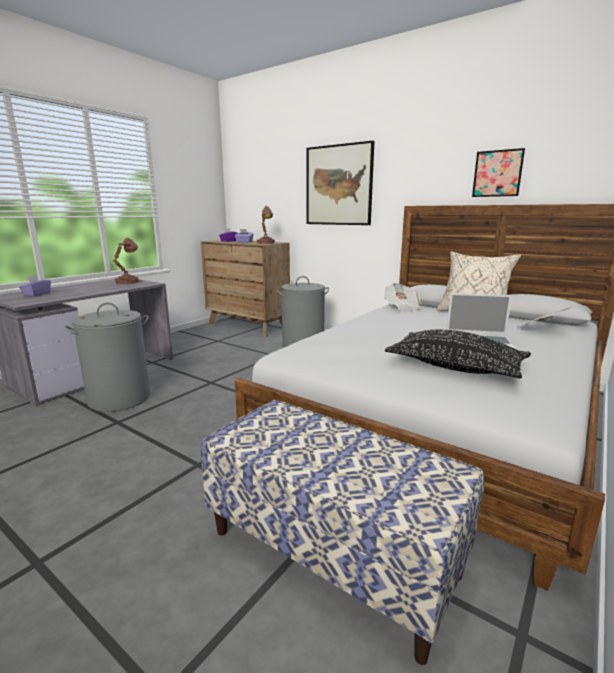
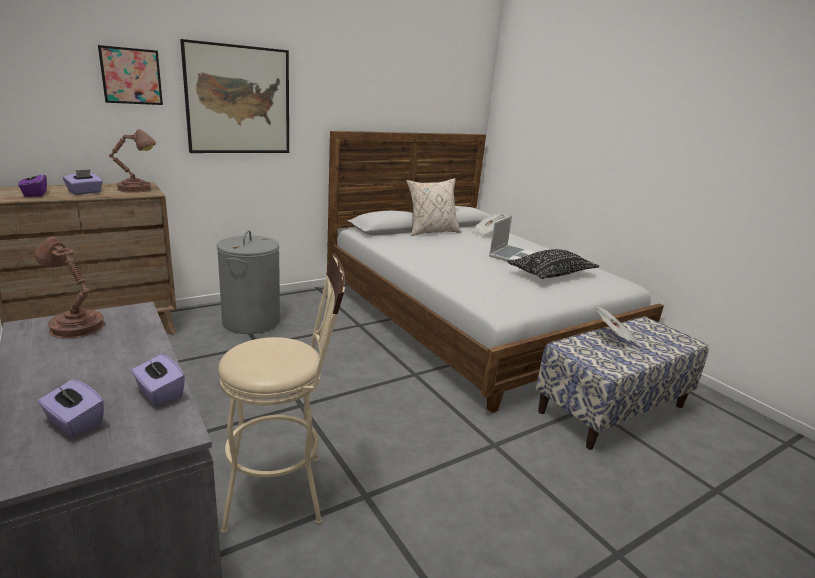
camera: 70 degrees left, 5 degrees up
grey laundry basket [64,302,150,412] -> beige stool [218,253,345,534]
newspaper [384,283,421,312] -> newspaper moved to [592,306,642,346]
picture [472,148,525,197] -> picture moved to [98,45,163,105]
none -> purple tissue box [131,354,185,406]

